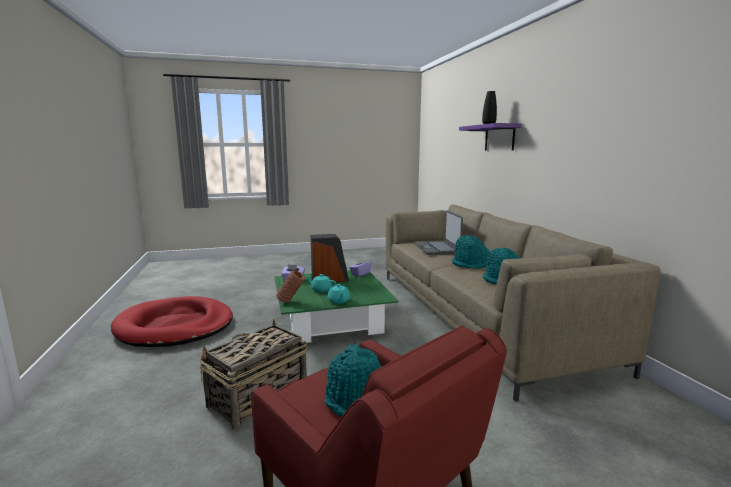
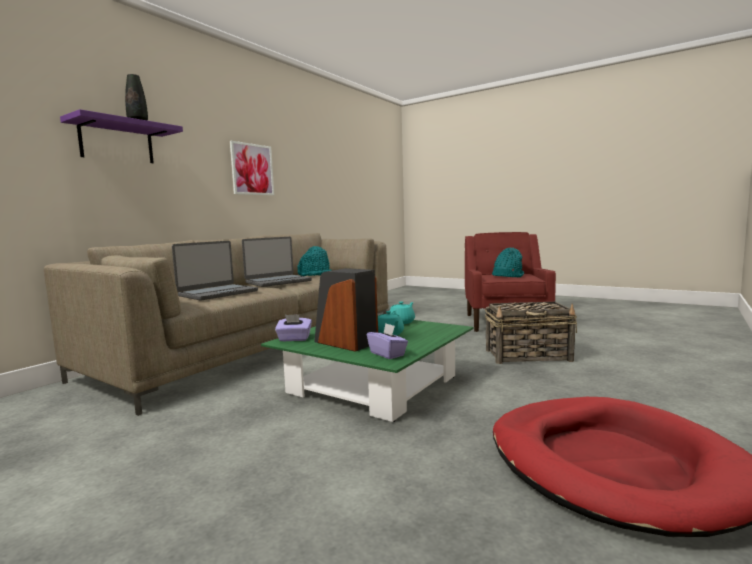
camera: 130 degrees left, 5 degrees down
brown vase [276,270,305,303] -> none
turquoise hat [451,235,490,269] -> laptop [242,237,312,287]
none -> picture [230,141,274,196]

